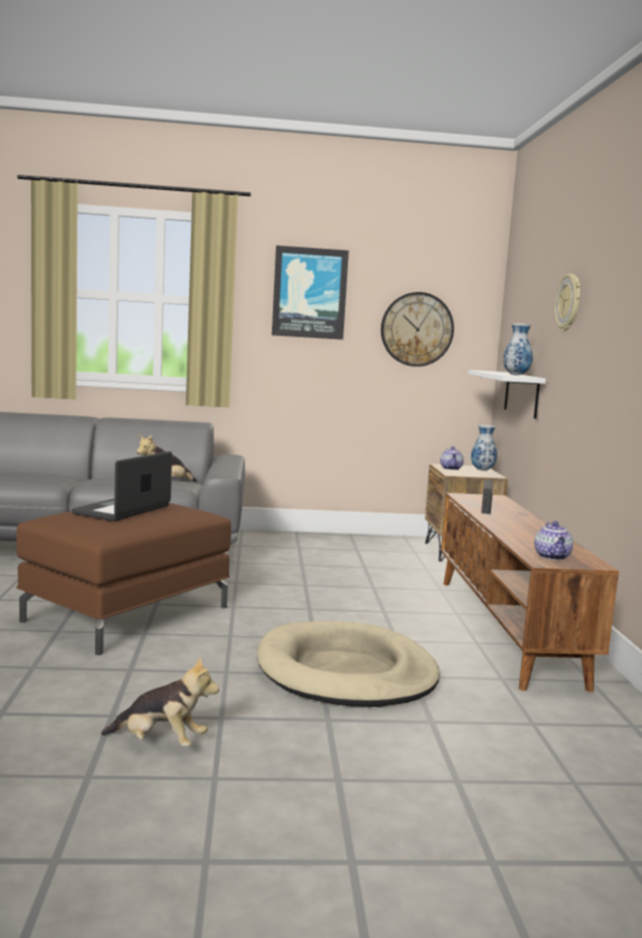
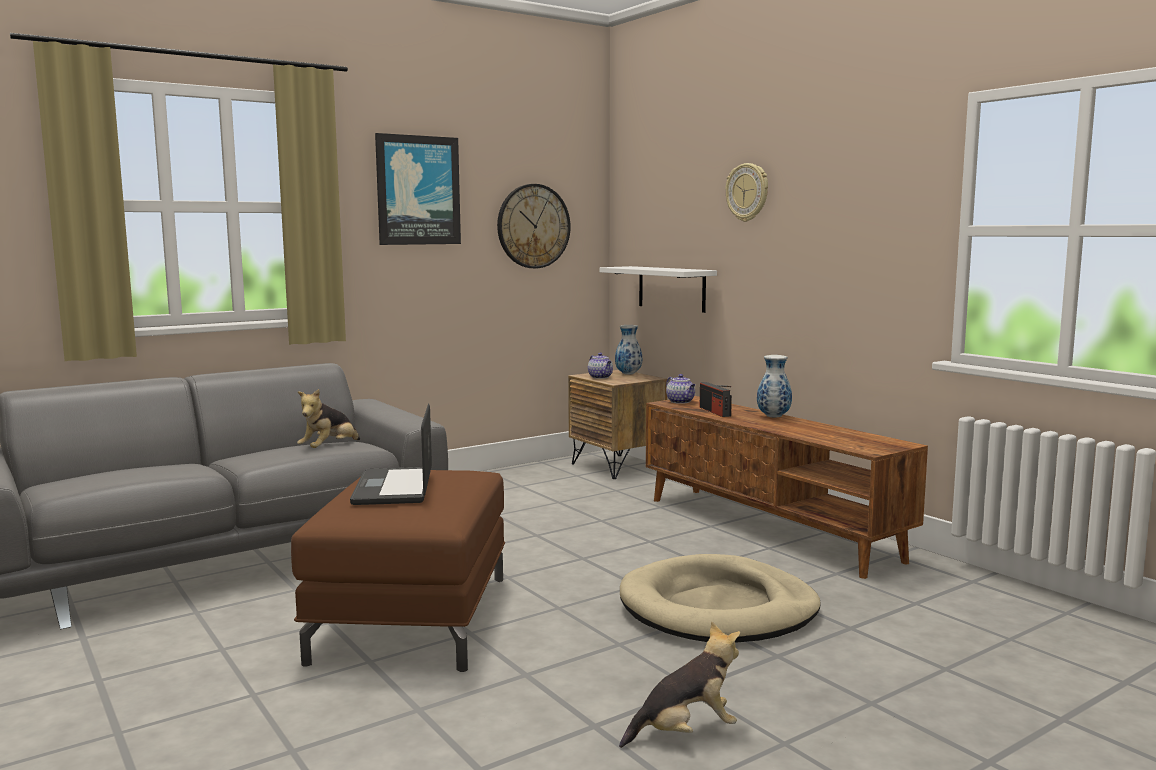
camera: 30 degrees left, 0 degrees up
vase [503,323,533,375] -> vase moved to [757,355,792,418]
teapot [534,521,573,560] -> teapot moved to [666,374,696,404]

